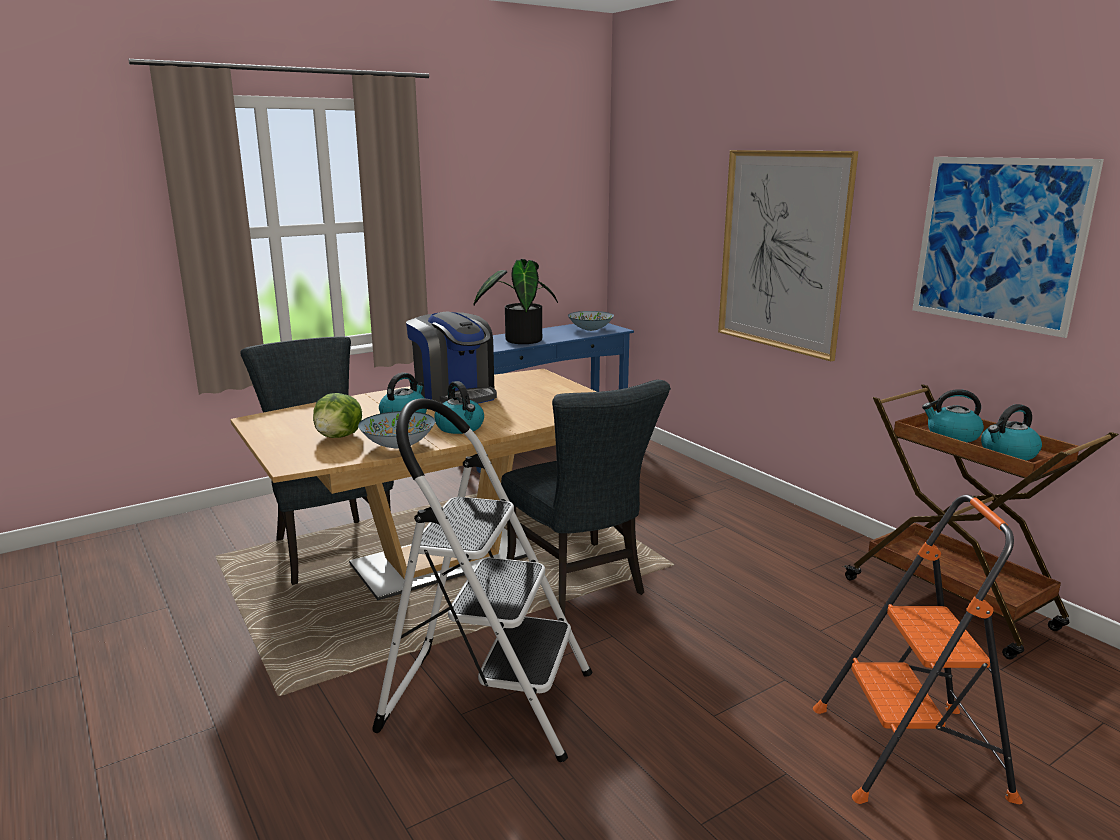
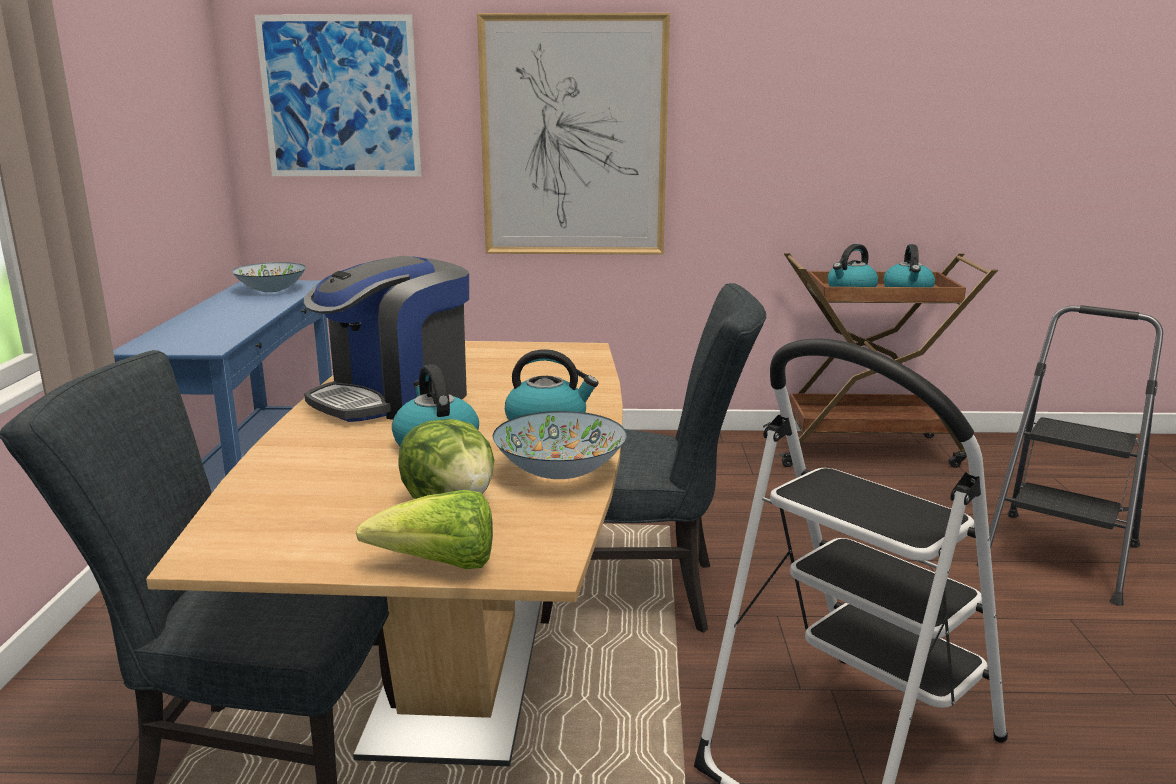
camera: 55 degrees left, 0 degrees up
coffee machine [406,312,497,404] -> coffee machine turned 135 degrees clockwise [304,256,469,422]
potted plant [473,259,558,344] -> none
orange step ladder [813,495,1023,804] -> black step ladder [976,305,1163,606]
picture [912,157,1104,338] -> picture moved to [254,14,422,177]
none -> lettuce [356,490,493,569]

